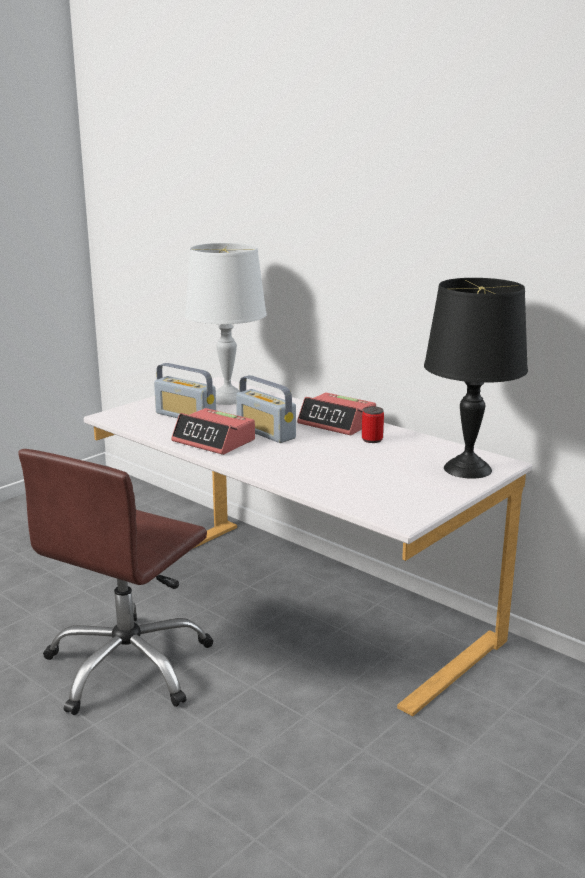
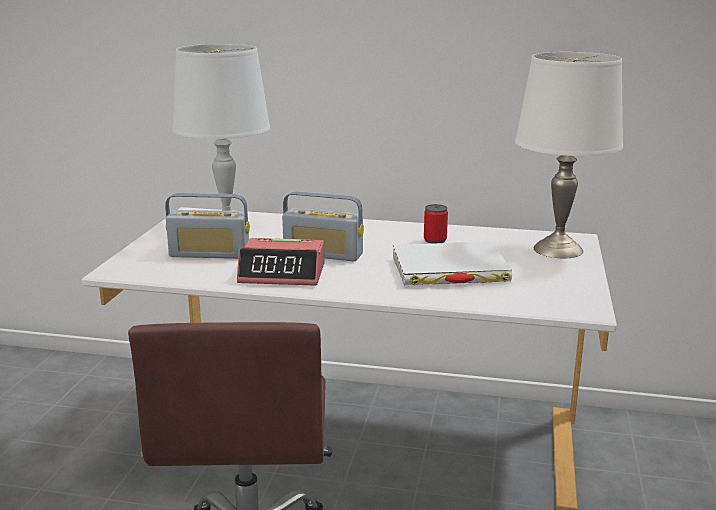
camera: 30 degrees left, 0 degrees up
alarm clock [297,392,376,435] -> none
black table lamp [424,278,528,479] -> white table lamp [515,52,623,258]
none -> white book [393,242,512,285]

